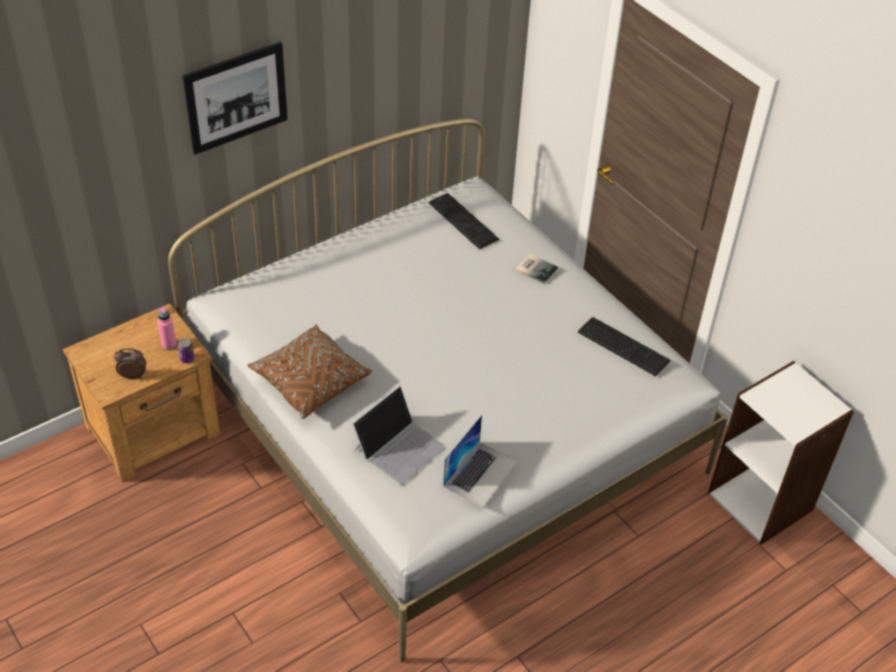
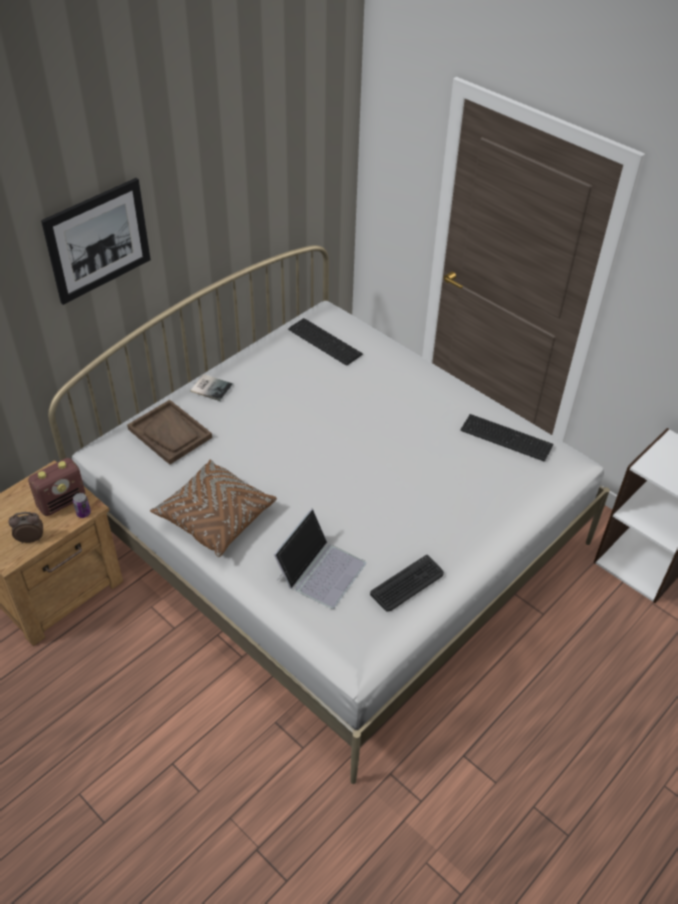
camera: 10 degrees left, 0 degrees up
pink bottle [157,307,177,350] -> radio [28,458,86,516]
laptop [443,415,518,508] -> keyboard [370,555,444,612]
book [515,253,559,284] -> book moved to [190,374,233,401]
none -> brown tray [127,400,212,465]

